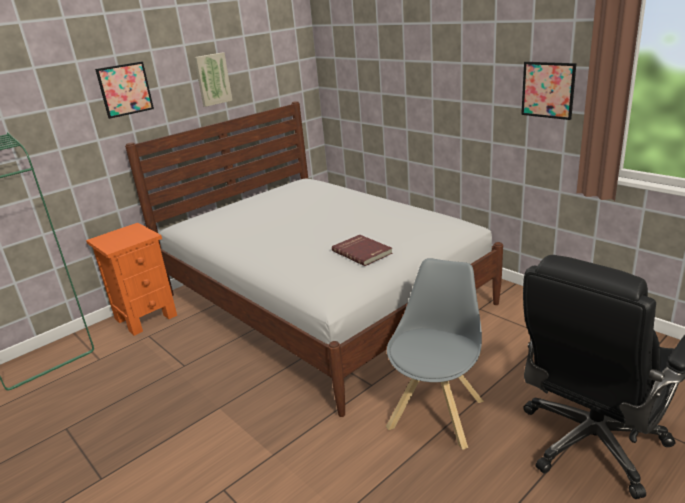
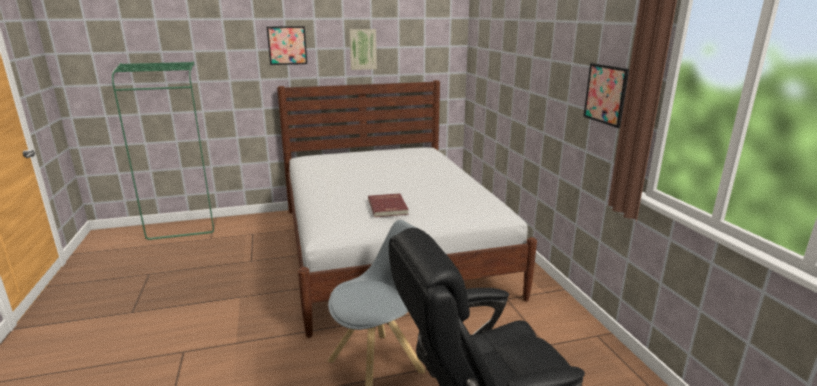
camera: 25 degrees right, 5 degrees down
orange nightstand [86,223,177,336] -> none

